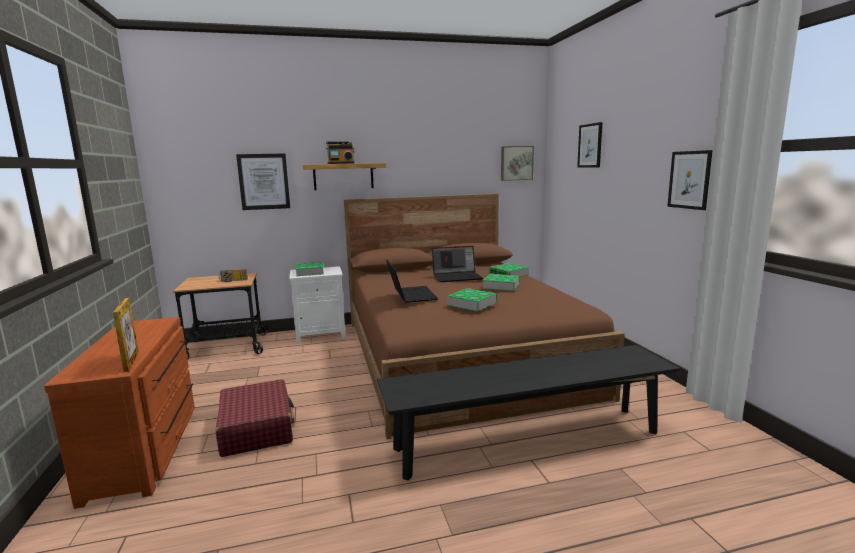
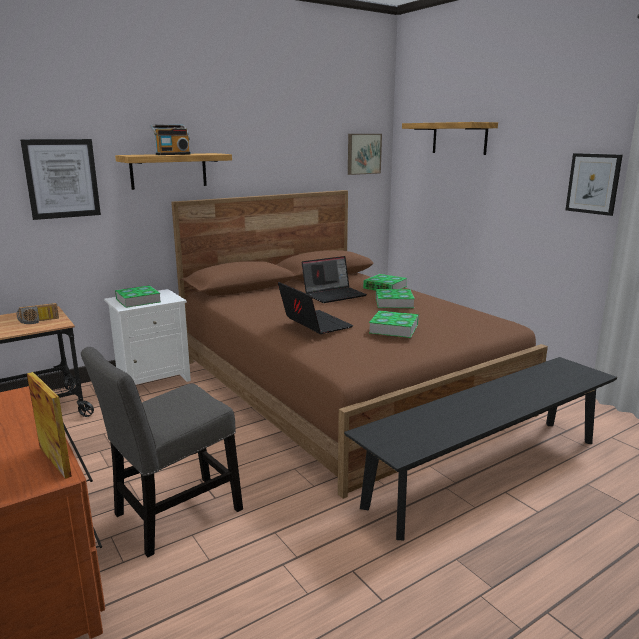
camera: 20 degrees left, 5 degrees up
red suitcase [216,379,295,457] -> grey chair [81,347,243,557]
picture [577,122,602,168] -> shelf [402,122,498,155]

